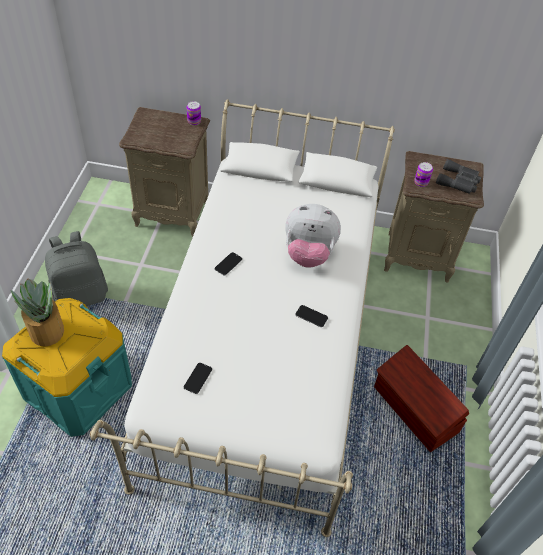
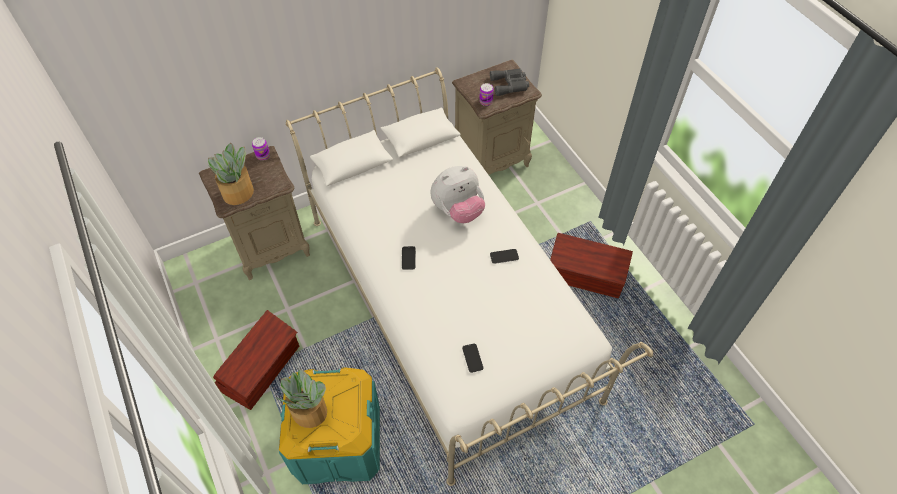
camera: 35 degrees left, 5 degrees up
grey backpack [45,231,108,306] -> brown storage box [213,310,299,410]
none -> potted plant [208,143,254,205]

